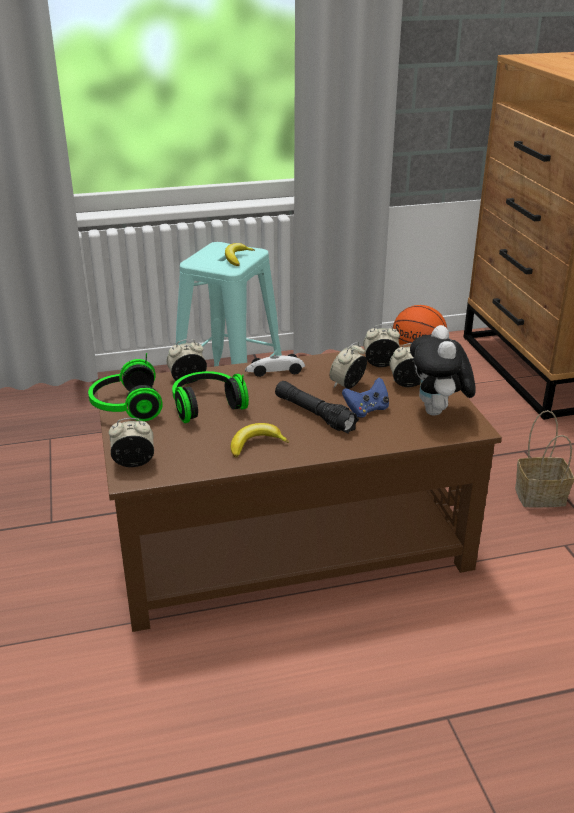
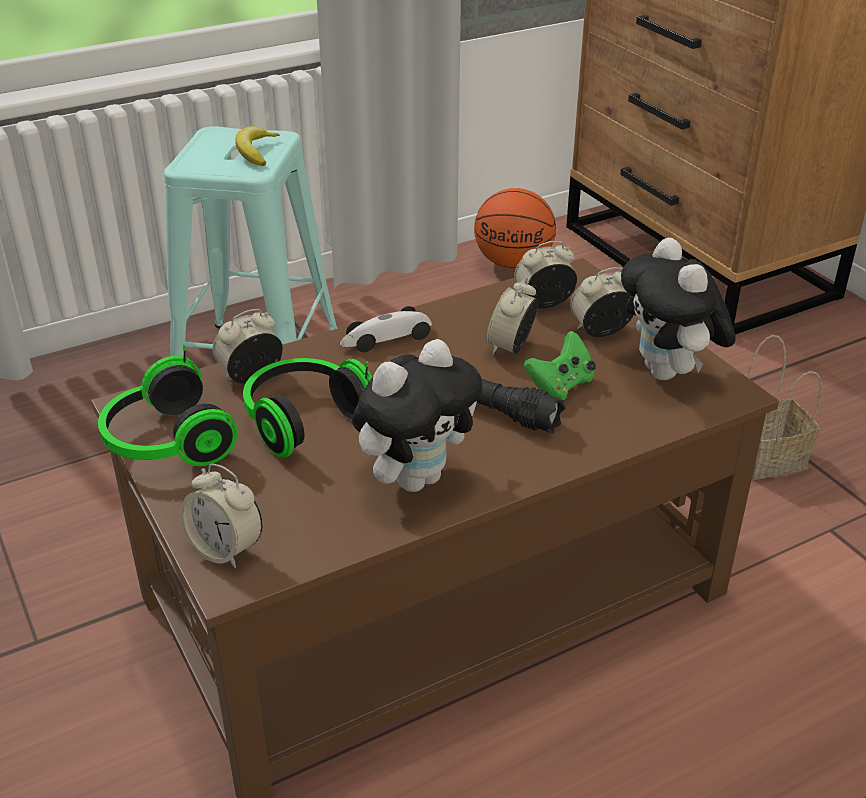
camera: 15 degrees left, 5 degrees up
alarm clock [109,418,154,467] -> alarm clock turned 120 degrees counterclockwise [180,464,263,568]
banana [231,423,289,457] -> plush toy [352,339,483,492]
blue game controller [342,377,389,417] -> green game controller [524,331,596,400]

